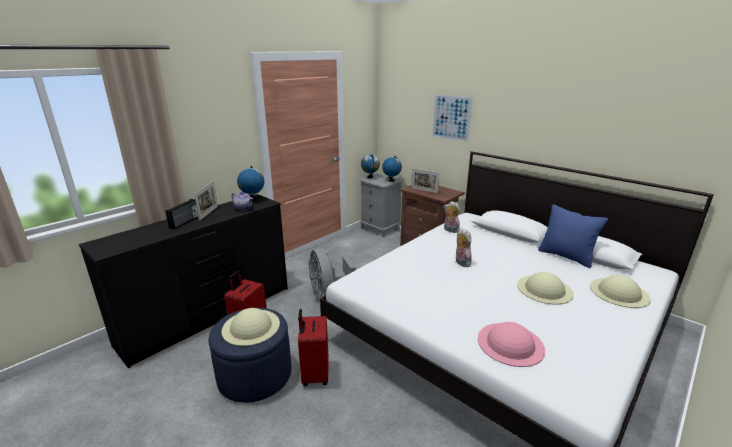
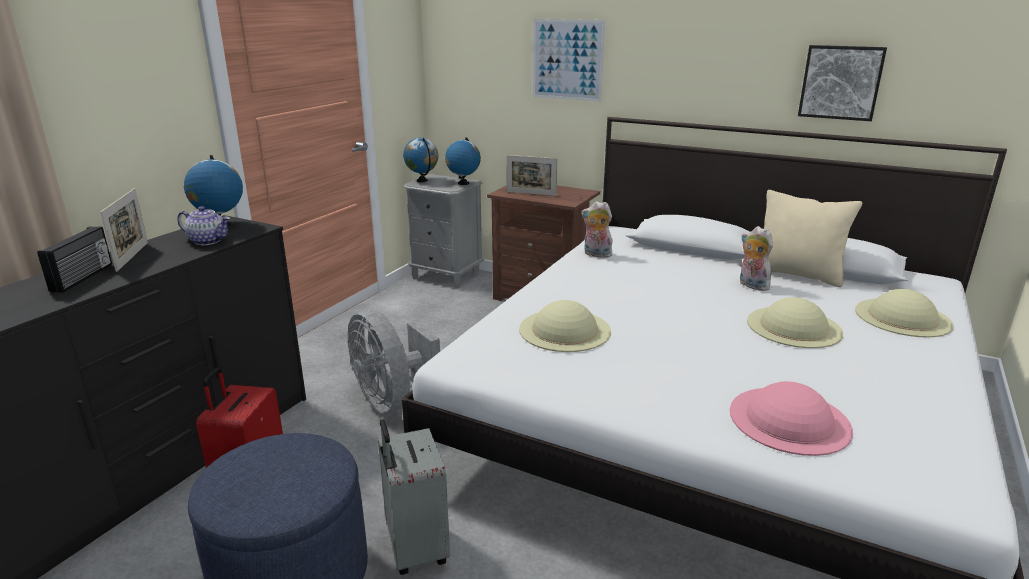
camera: 15 degrees left, 0 degrees up
beige hat [221,308,280,346] -> beige hat moved to [519,300,611,352]
red suitcase [298,309,329,386] -> grey suitcase [378,419,450,575]
plush toy [456,229,472,267] -> plush toy moved to [740,226,773,291]
blue pillow [538,204,608,268] -> beige pillow [764,190,862,287]
none -> picture [798,45,887,121]

